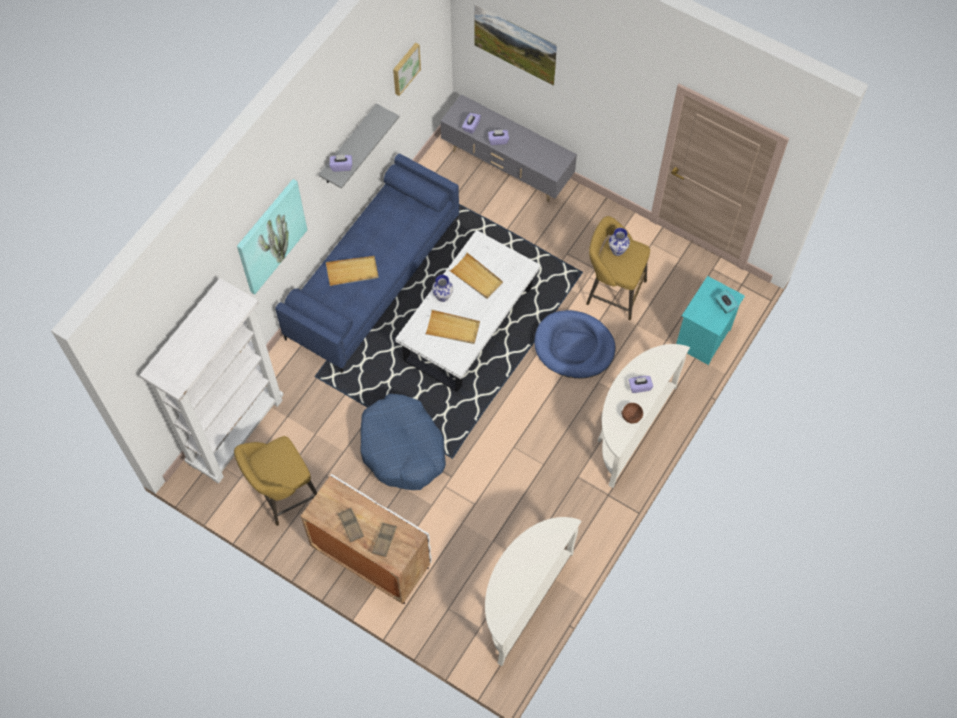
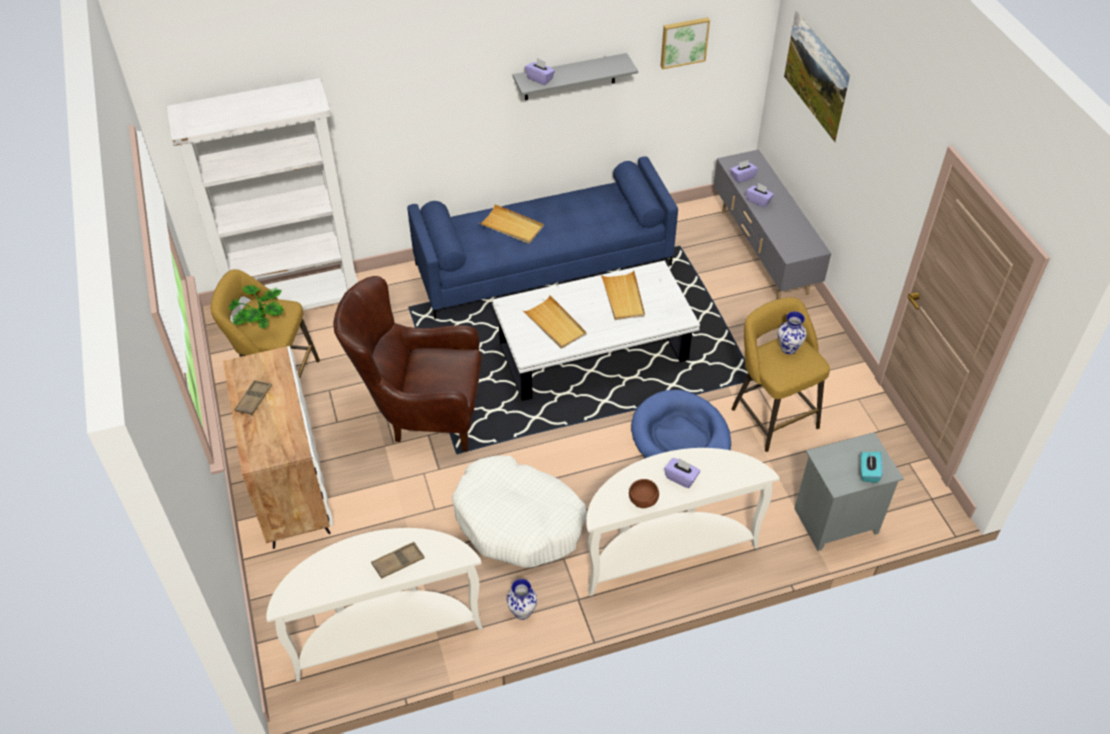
camera: 40 degrees right, 15 degrees down
picture [237,179,307,294] -> none
blue dog bed [361,394,446,490] -> brown armchair [333,276,482,452]
brown tray [372,523,397,557] -> brown tray moved to [371,542,424,579]
vase [432,275,453,302] -> vase moved to [507,579,537,620]
turquoise nightstand [676,276,745,365] -> grey nightstand [794,432,904,551]
none -> potted plant [228,284,284,329]
none -> white dog bed [452,456,587,568]

